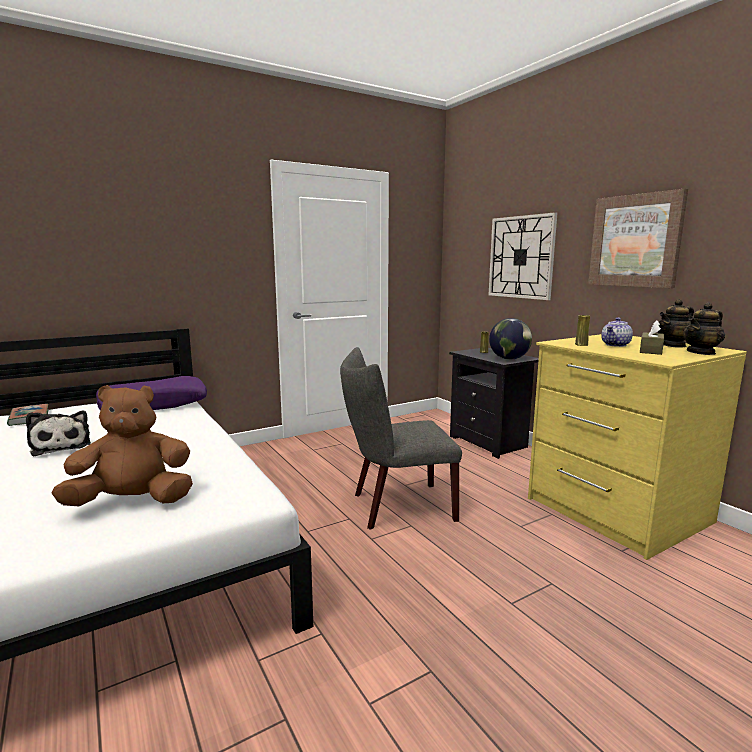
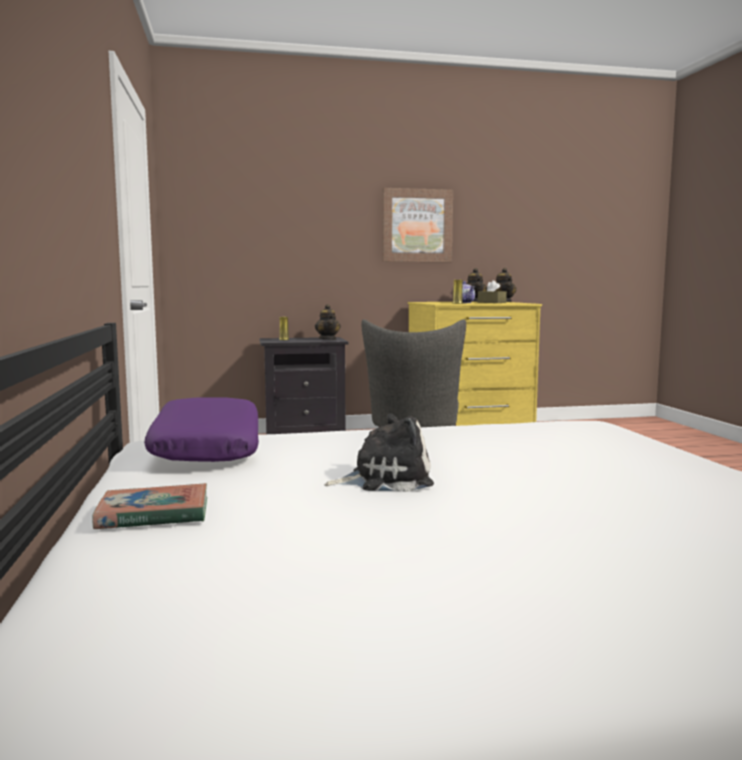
camera: 70 degrees left, 5 degrees down
brown plush toy [52,385,193,506] -> none
wall clock [489,212,557,300] -> none
globe [489,318,532,360] -> teapot [315,304,341,340]

